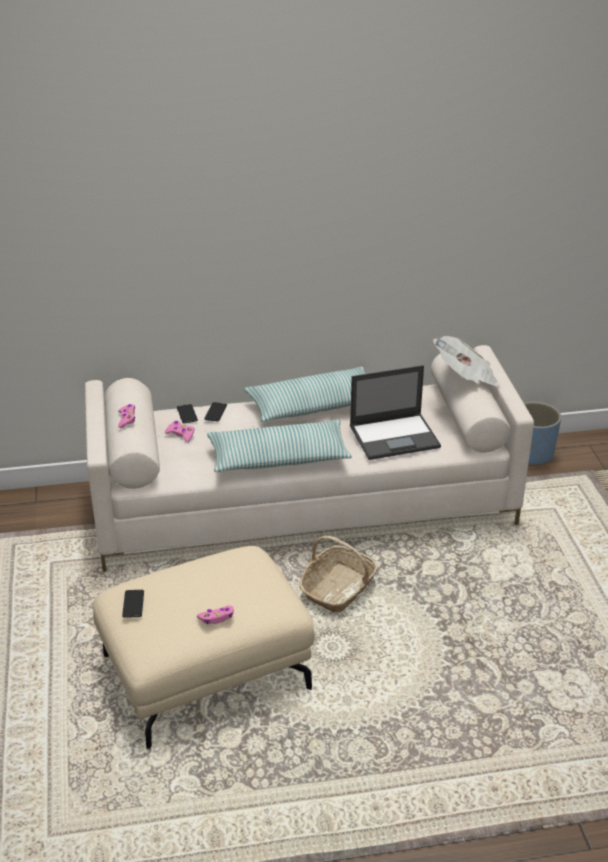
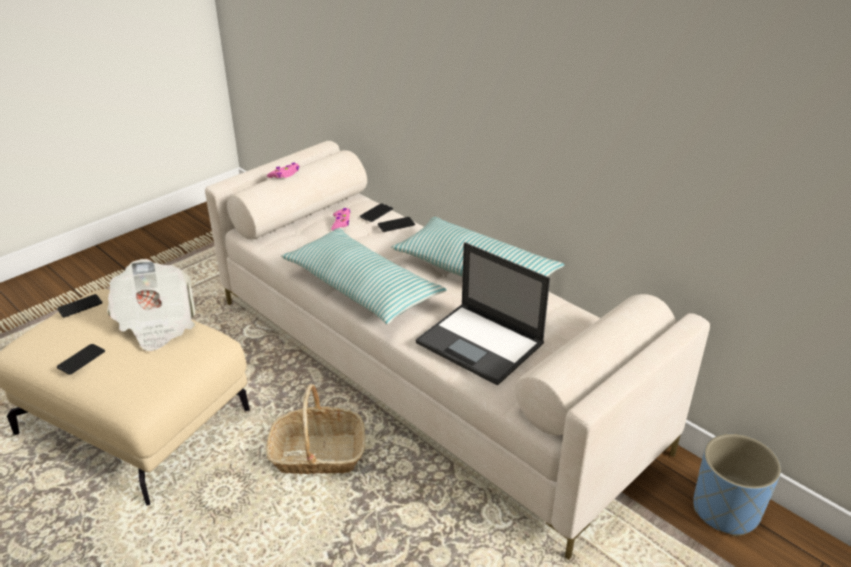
camera: 55 degrees right, 0 degrees up
pink game controller [197,606,234,624] -> phone [57,344,105,375]
newspaper [433,336,499,386] -> newspaper moved to [107,259,195,351]

